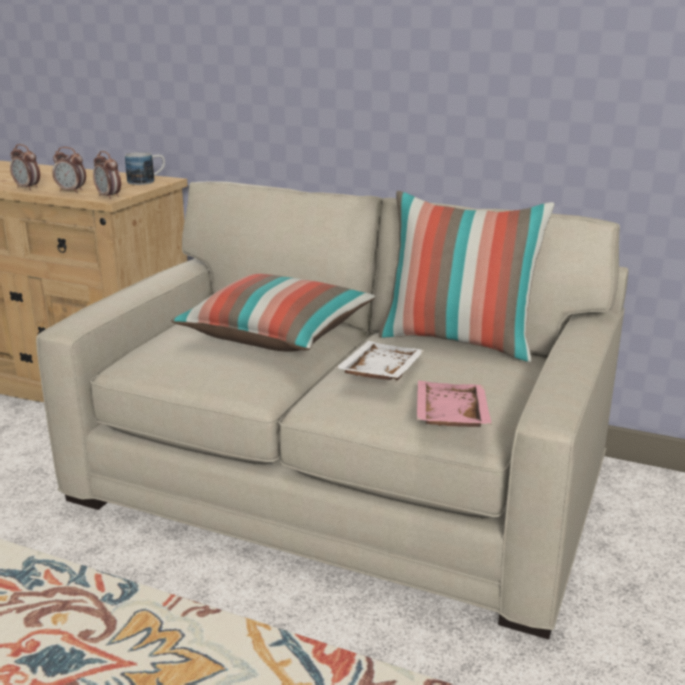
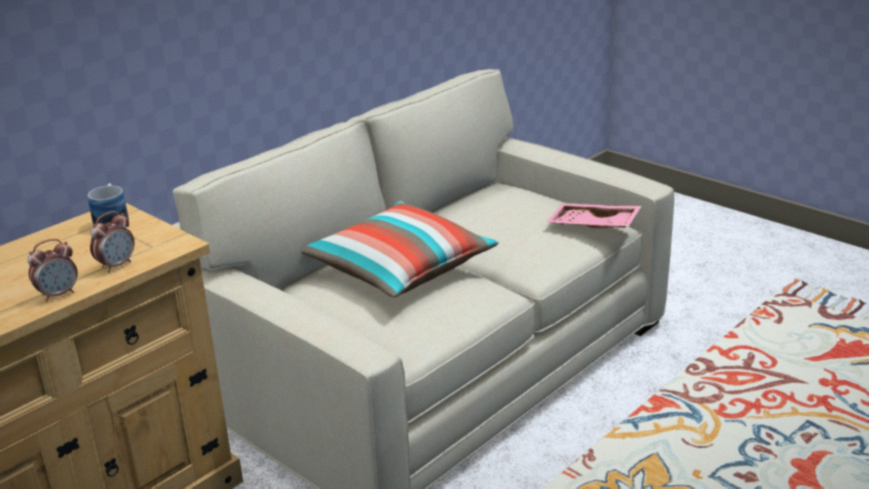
camera: 70 degrees left, 5 degrees up
alarm clock [93,151,121,199] -> none
white tray [335,341,425,380] -> none
pillow [379,191,555,362] -> none

